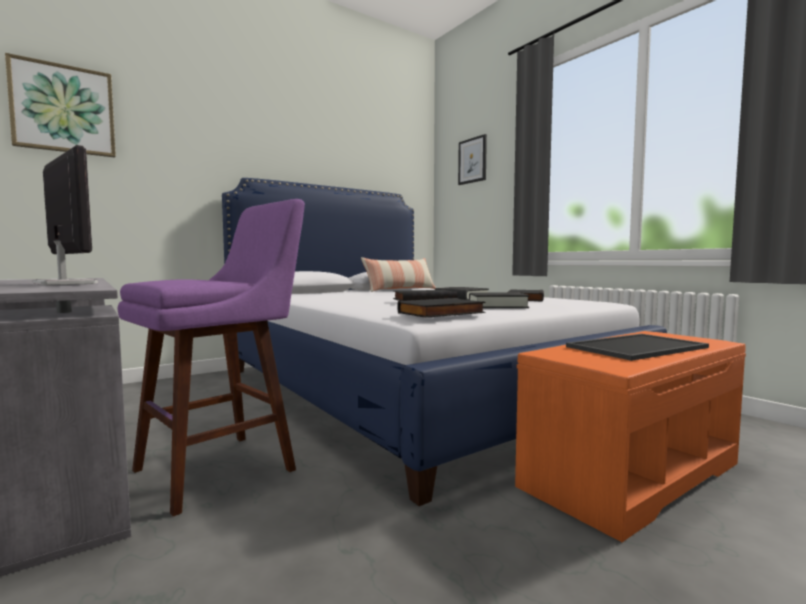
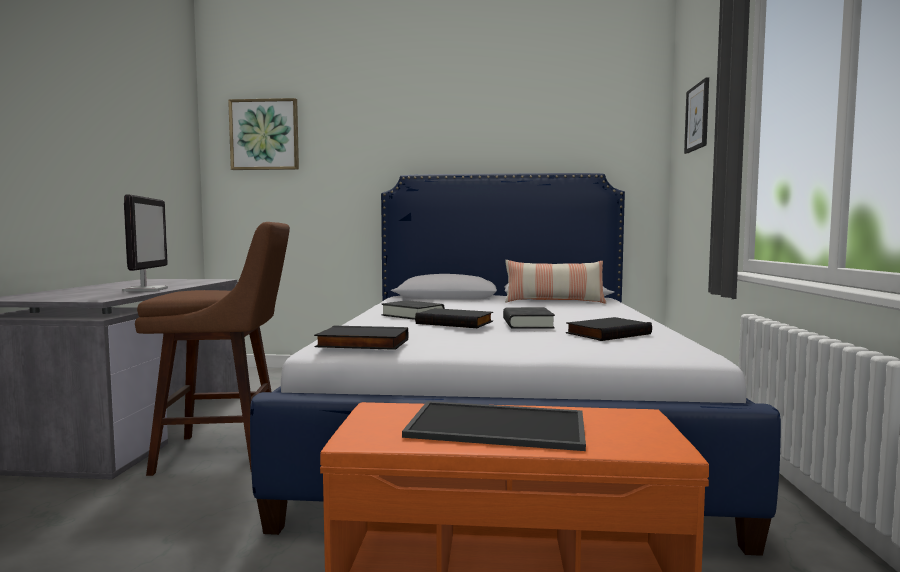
camera: 40 degrees right, 0 degrees up
purple stool [118,199,305,516] -> brown stool [135,222,290,476]
black book [469,293,530,308] -> black book moved to [381,300,444,320]

